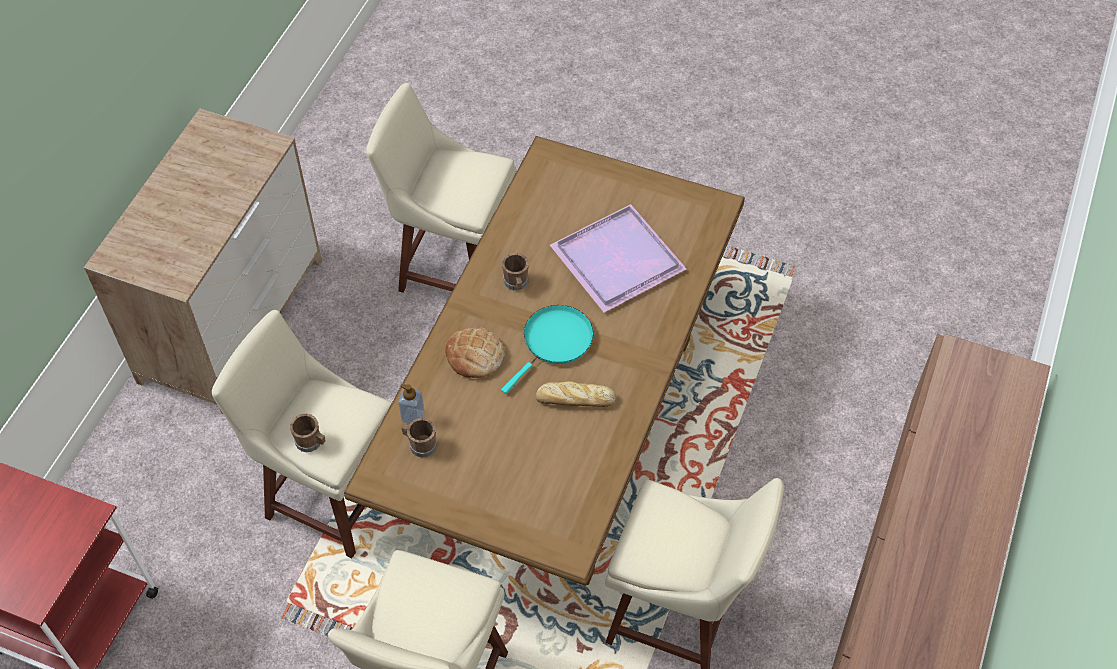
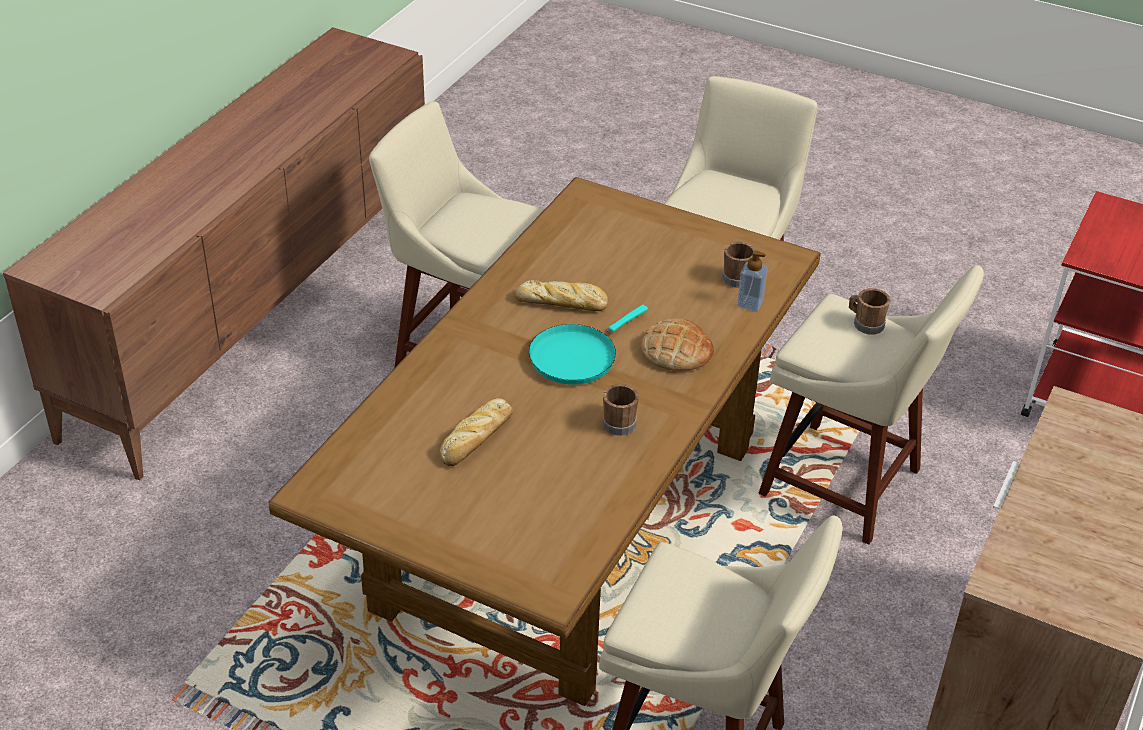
camera: 175 degrees left, 15 degrees down
purple tray [550,204,686,312] -> bread [440,398,513,466]

